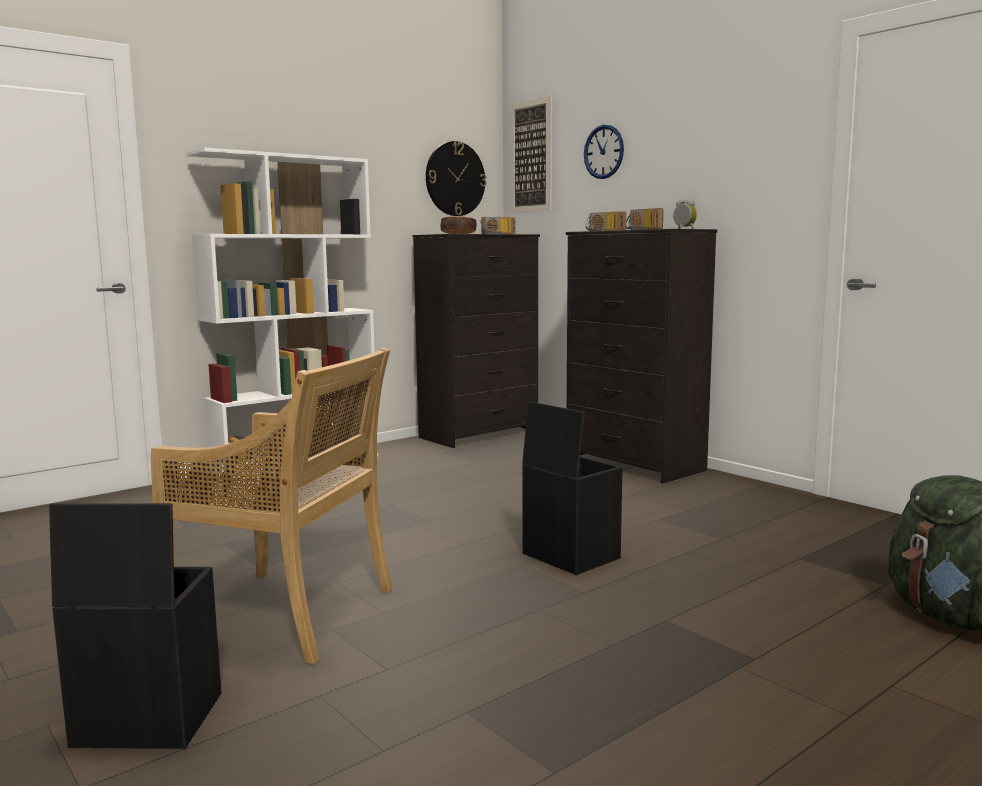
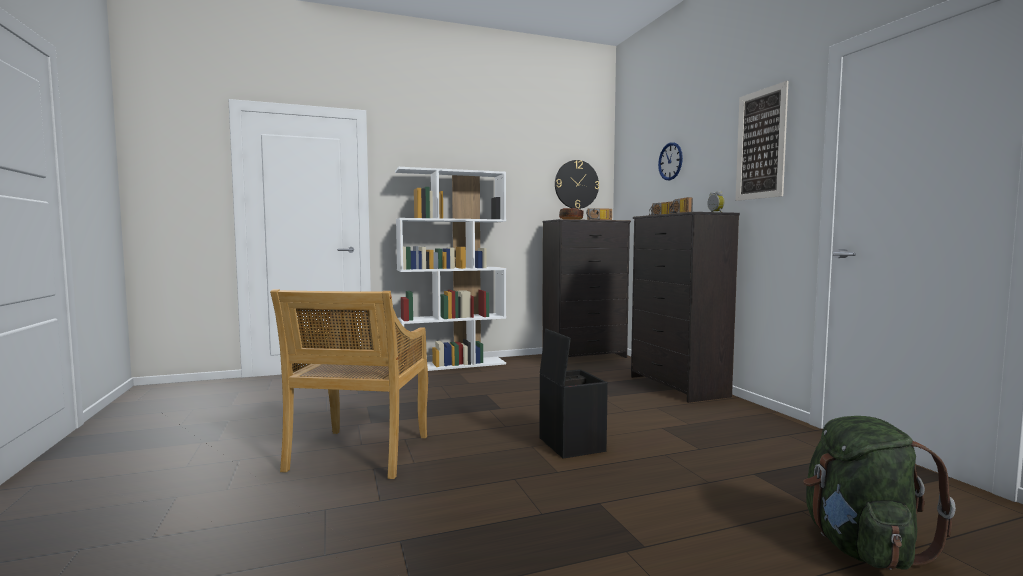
camera: 20 degrees right, 5 degrees down
black storage box [49,503,221,749] -> none
beige chair [151,348,393,664] -> beige chair turned 60 degrees clockwise [270,289,428,479]
picture [509,95,552,213] -> picture moved to [736,81,788,201]

